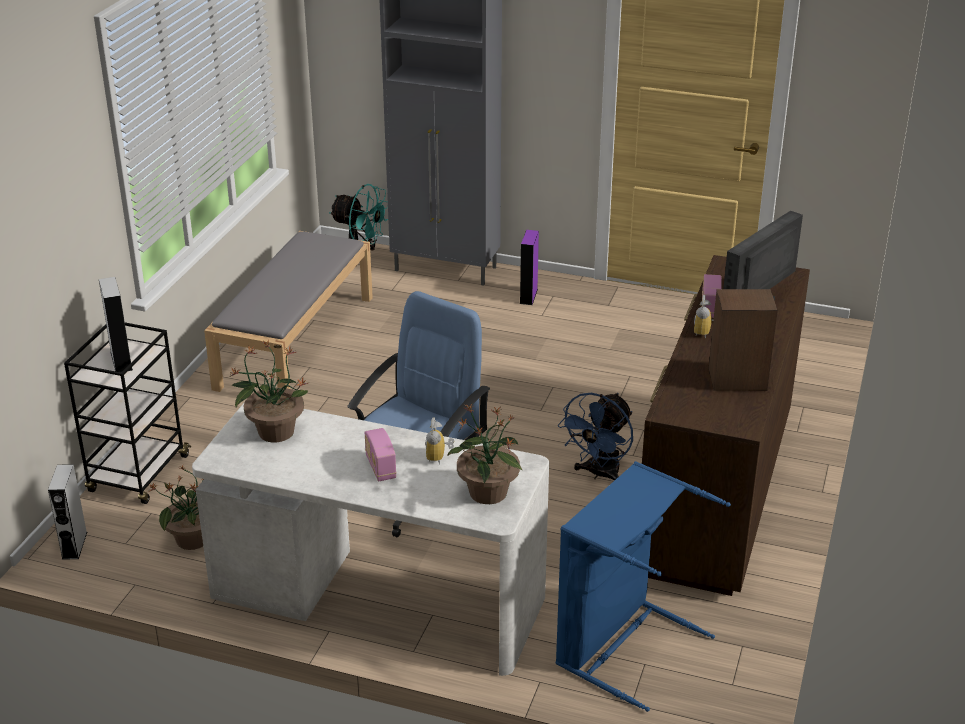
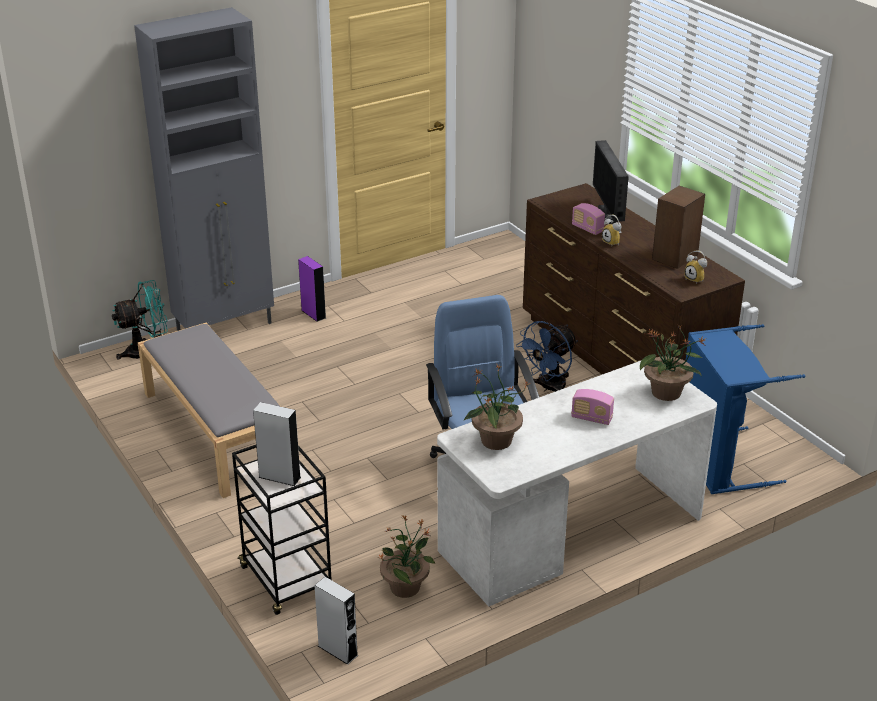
camera: 50 degrees left, 0 degrees up
alarm clock [425,418,454,464] -> alarm clock moved to [684,250,707,284]
blue fan [558,393,633,481] -> blue fan turned 60 degrees clockwise [516,321,578,392]

